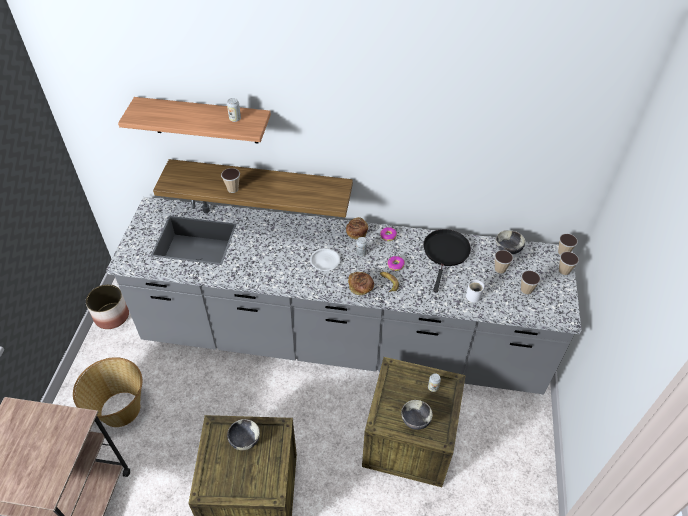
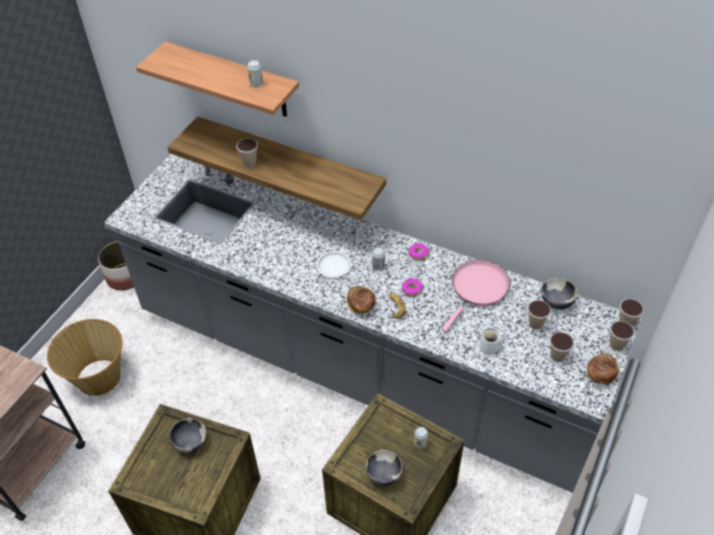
camera: 20 degrees right, 0 degrees up
bread [346,217,368,240] -> bread moved to [587,353,619,385]
black frying pan [423,229,471,293] -> pink frying pan [442,260,510,332]

